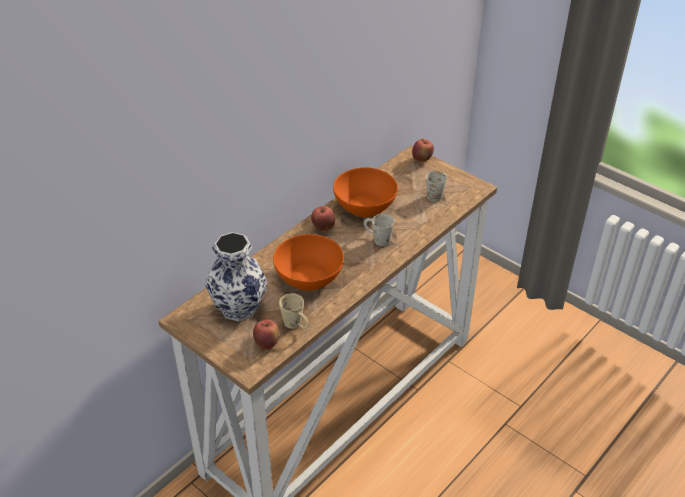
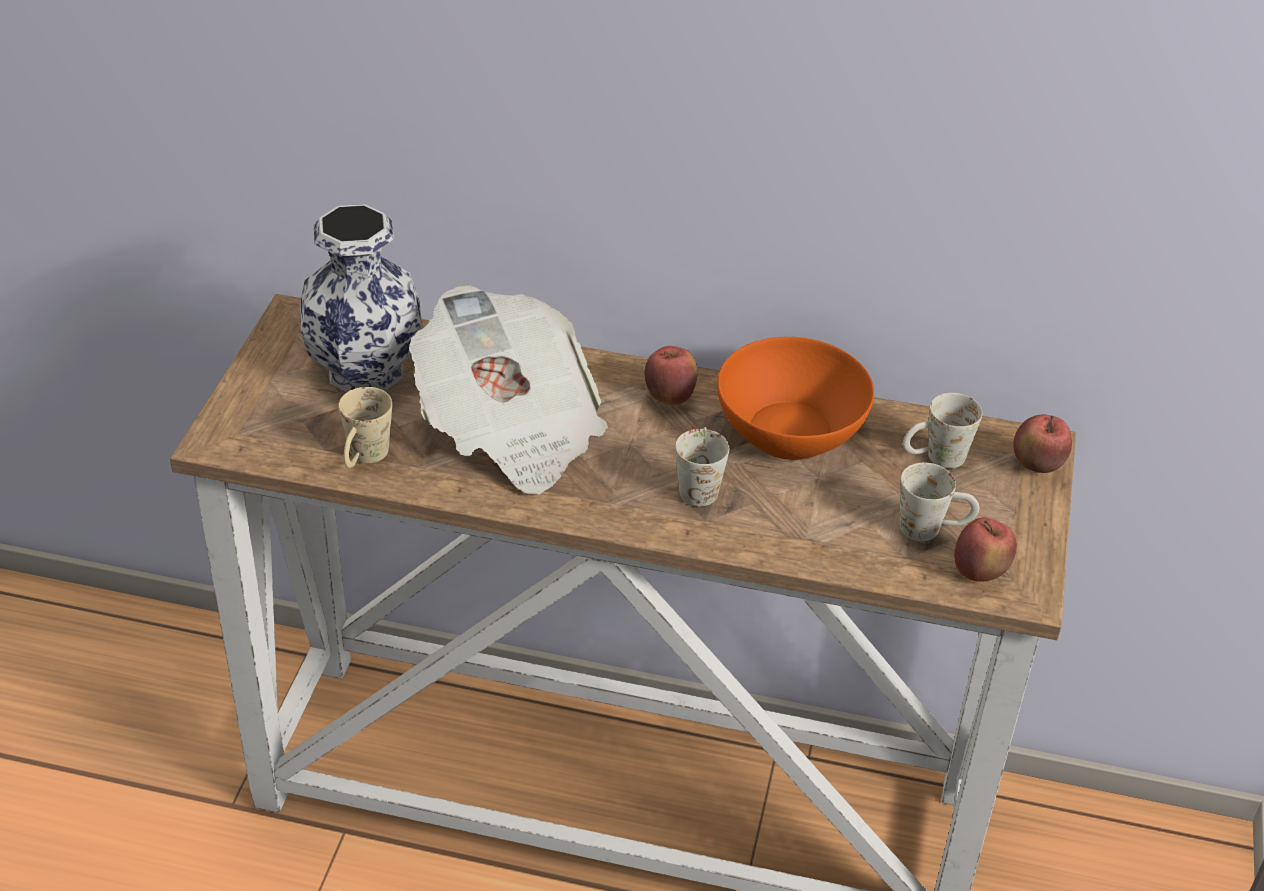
camera: 60 degrees right, 0 degrees up
apple [253,320,280,350] -> apple moved to [954,517,1017,582]
orange bowl [273,234,344,291] -> newspaper [409,285,608,494]
none -> white mug [903,393,982,468]

